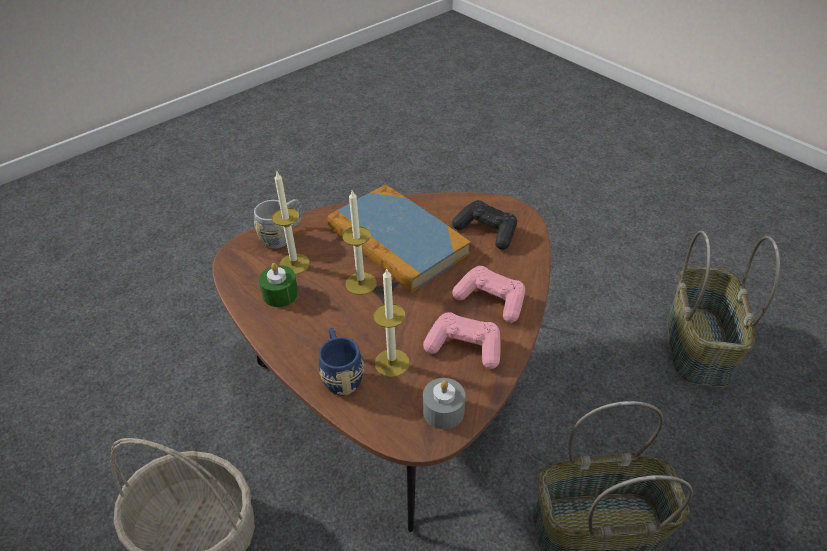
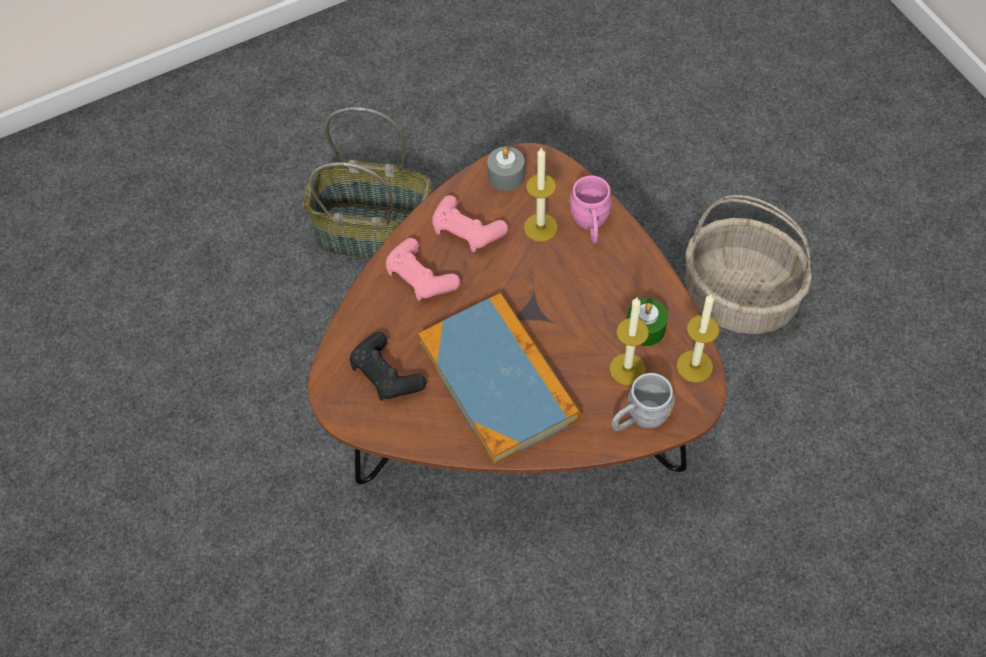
camera: 165 degrees left, 15 degrees up
blue mug [318,327,364,396] -> pink mug [569,176,612,243]
candle [342,190,377,295] -> candle moved to [676,294,719,383]
basket [667,231,780,388] -> none

